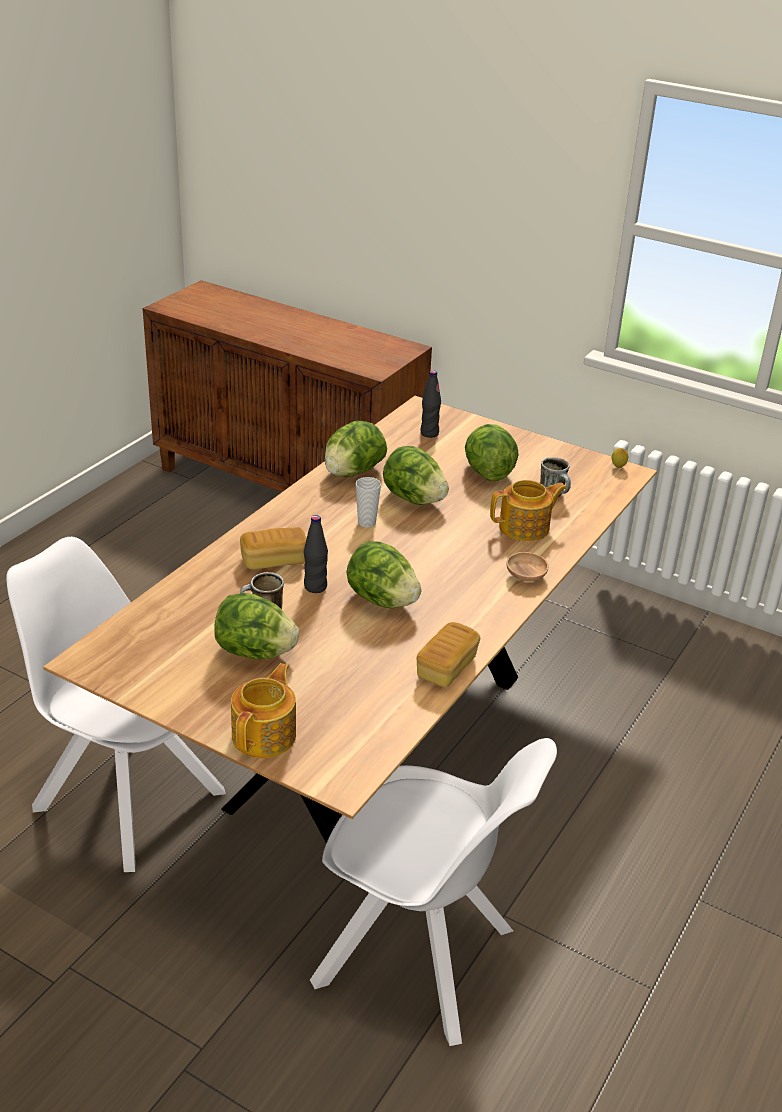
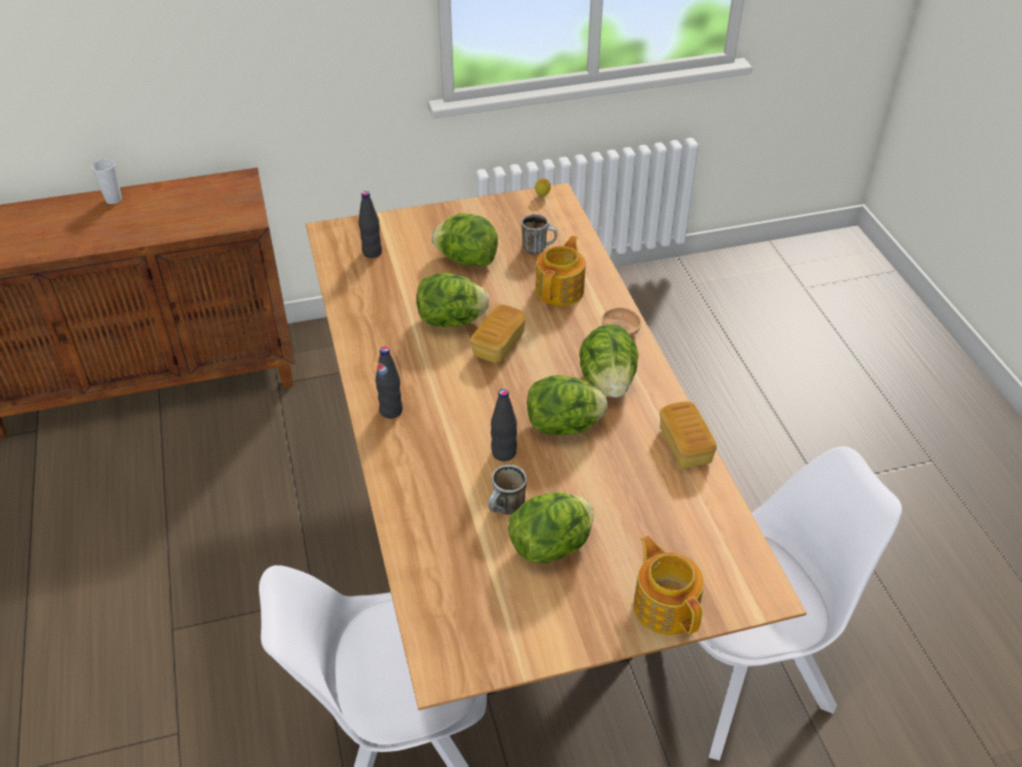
camera: 45 degrees left, 10 degrees up
bread [240,527,306,570] -> bread moved to [471,304,526,363]
lettuce [324,421,387,477] -> lettuce moved to [579,324,639,398]
cup [356,477,381,527] -> cup moved to [91,159,122,204]
none -> black bottle [375,347,403,419]

